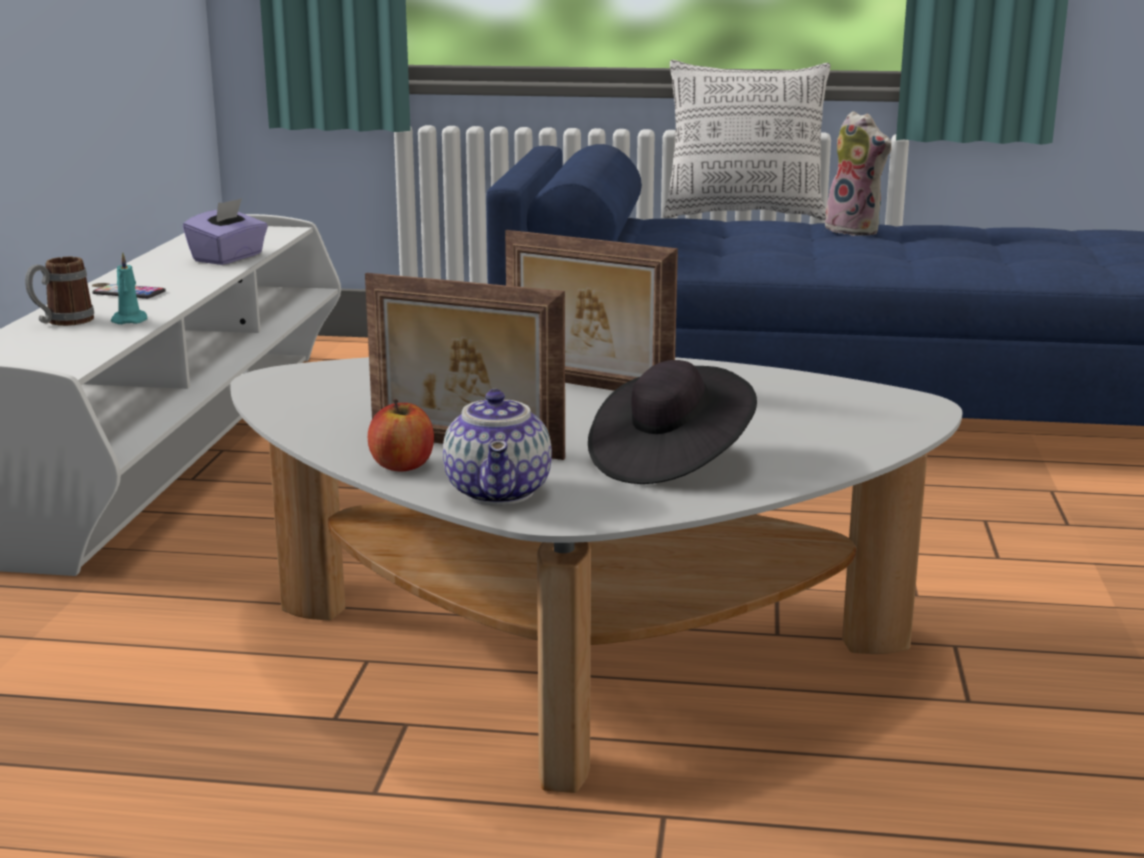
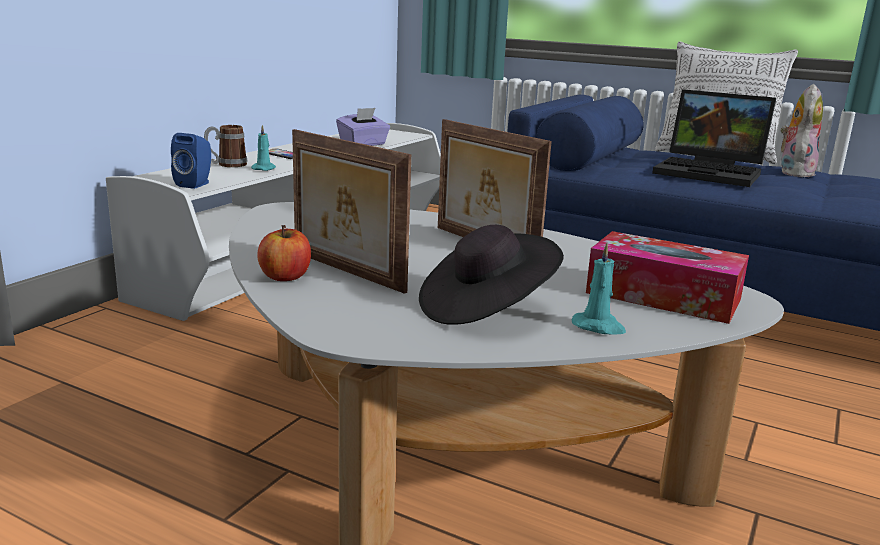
camera: 20 degrees right, 0 degrees up
teapot [443,389,552,505] -> none
plush toy [825,111,892,236] -> plush toy turned 135 degrees counterclockwise [780,84,823,177]
none -> blue speaker [171,133,211,189]
none -> turquoise candle [572,243,626,335]
none -> tissue box [586,231,749,324]
none -> laptop [652,89,776,187]

